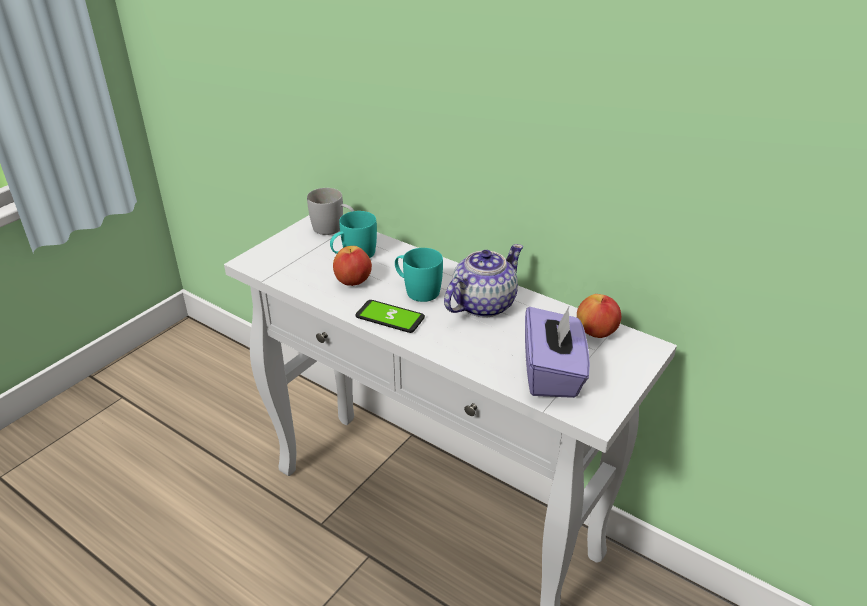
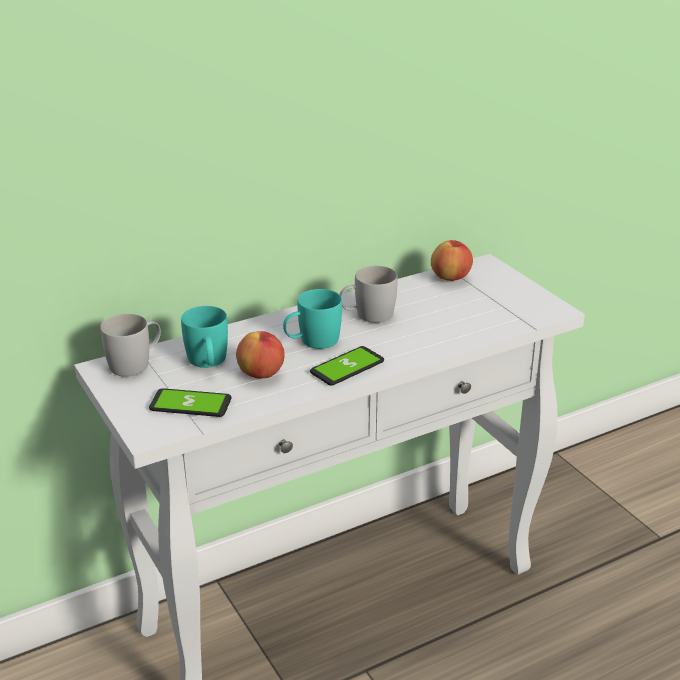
camera: 65 degrees left, 5 degrees down
teapot [444,244,523,318] -> white mug [339,266,398,323]
purple tissue box [525,305,590,398] -> none
none -> phone [149,388,232,417]

